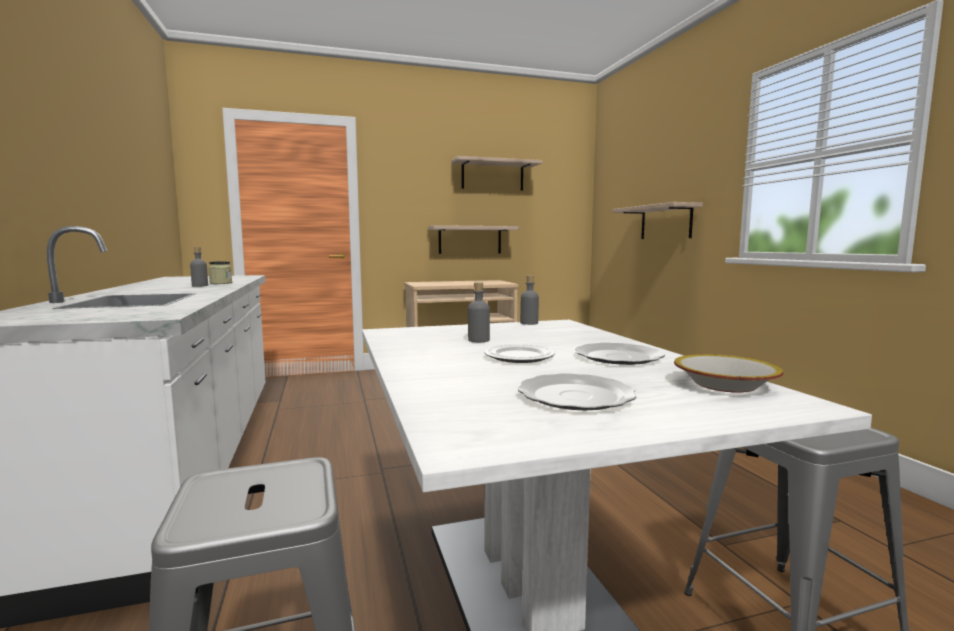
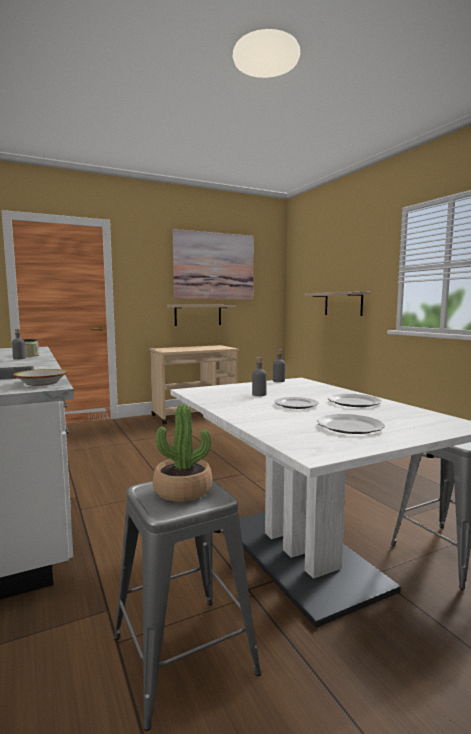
camera: 10 degrees left, 0 degrees up
shelf [452,156,542,191] -> picture [173,229,253,299]
bowl [674,354,783,393] -> bowl moved to [13,369,68,386]
none -> potted plant [153,404,212,502]

